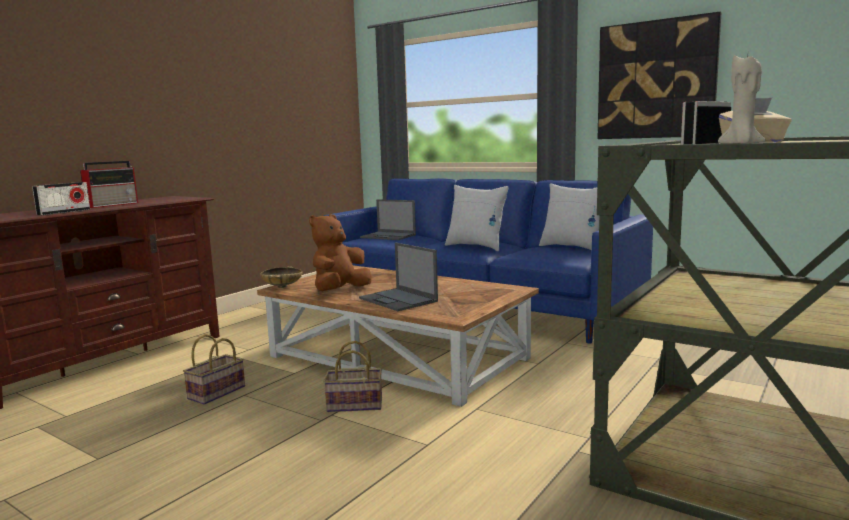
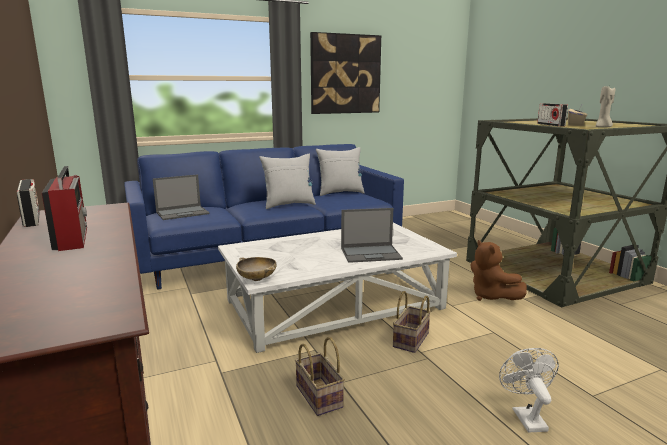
camera: 60 degrees left, 5 degrees up
radio [32,182,90,215] -> radio moved to [17,179,40,227]
brown coffee table [257,265,539,407] -> white coffee table [218,222,457,353]
brown plush toy [309,214,372,291] -> brown plush toy moved to [471,240,527,301]
none -> white fan [499,348,559,433]

